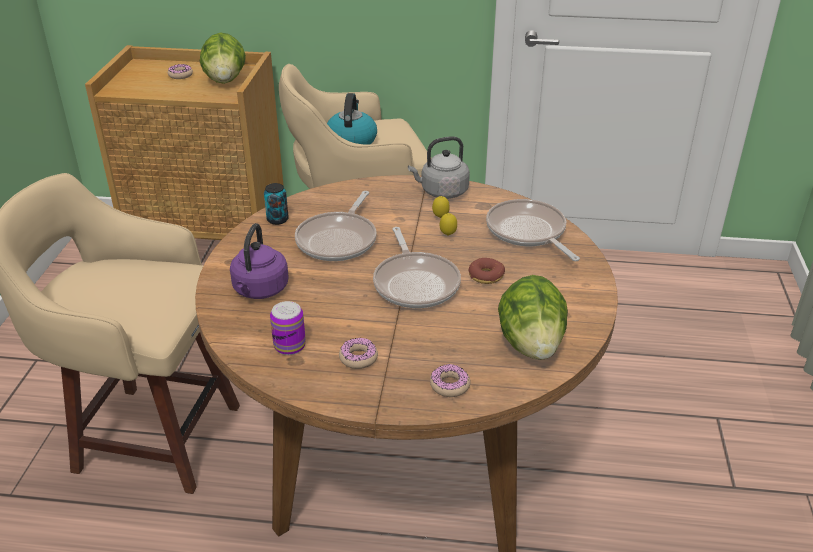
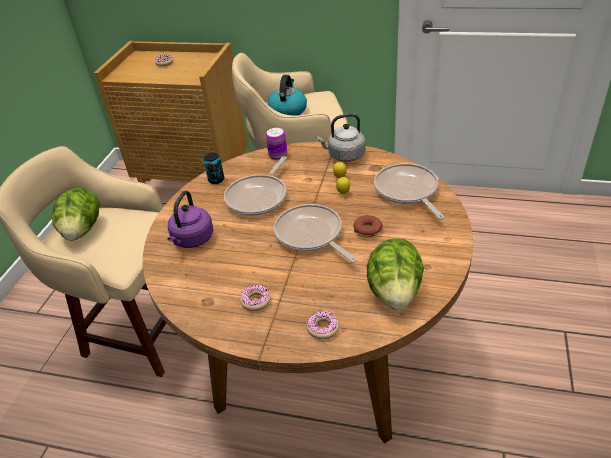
camera: 10 degrees right, 5 degrees up
lettuce [200,32,246,84] -> lettuce moved to [51,188,100,241]
can [270,301,306,355] -> can moved to [266,128,287,160]
frying pan [373,227,461,308] -> frying pan turned 150 degrees clockwise [274,204,357,263]

